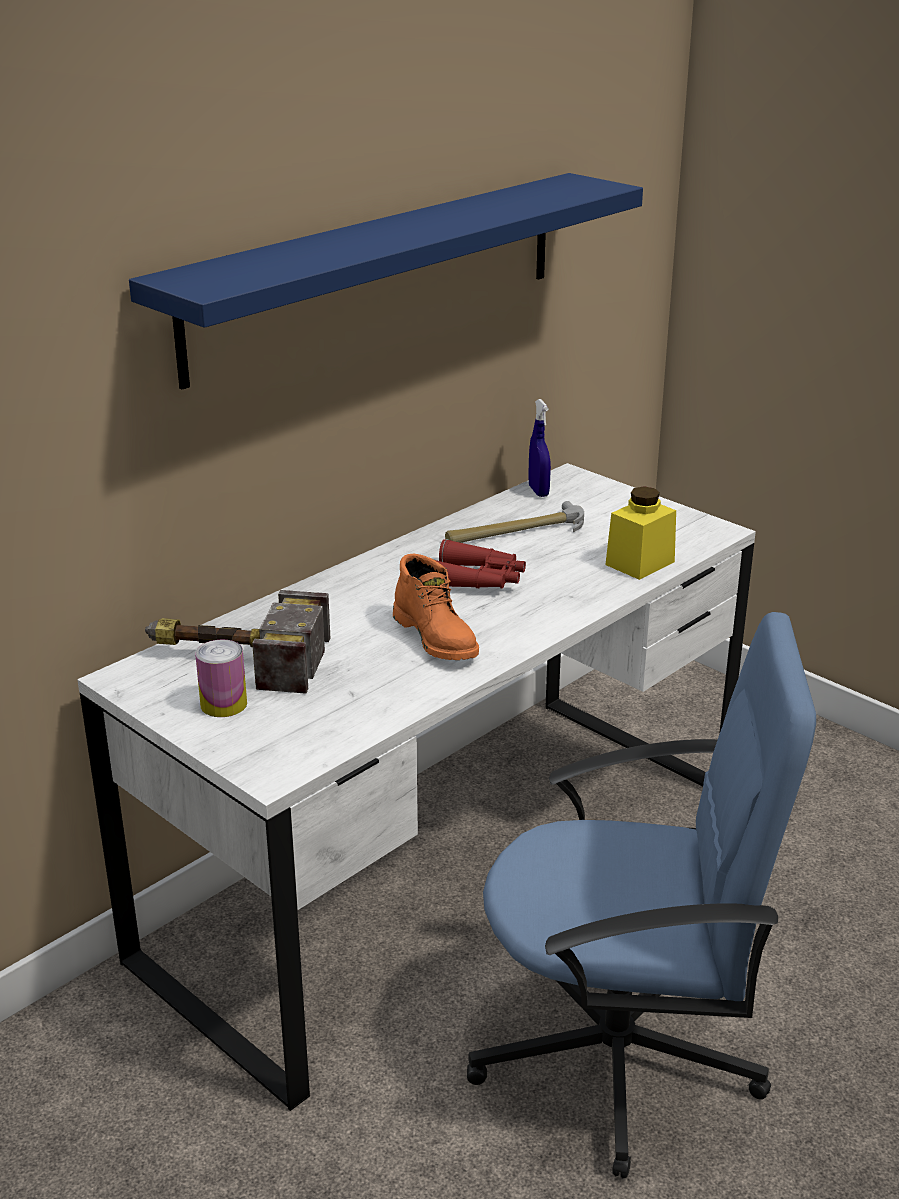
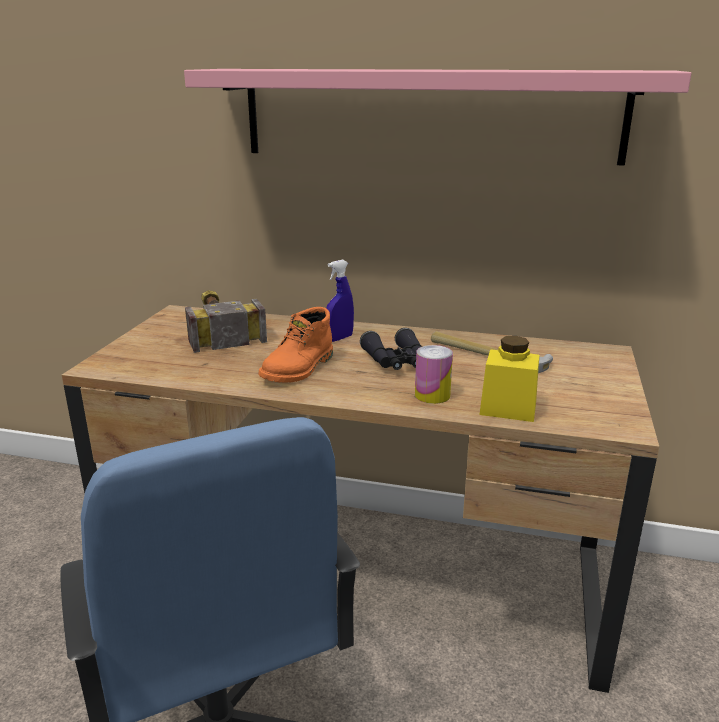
camera: 60 degrees right, 5 degrees down
white desk [77,463,756,1111] -> brown desk [62,305,659,693]
blue shelf [129,173,643,390] -> pink shelf [184,69,692,166]
can [195,639,247,717] -> can moved to [415,345,453,404]
red binoculars [434,539,526,589] -> black binoculars [360,328,422,370]
blue spray bottle [528,399,551,497] -> blue spray bottle moved to [326,260,354,342]

